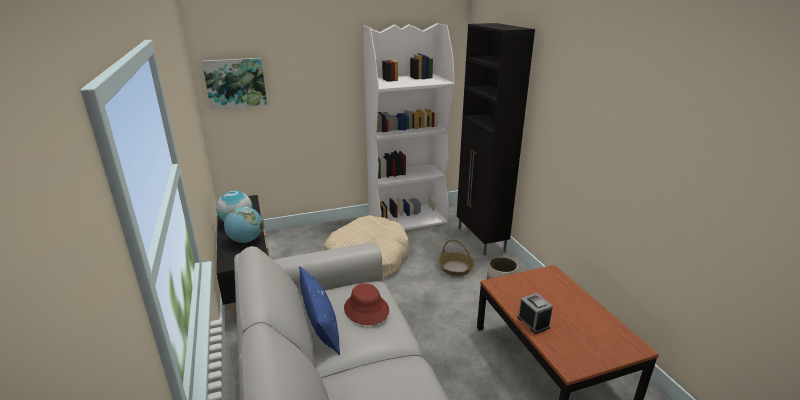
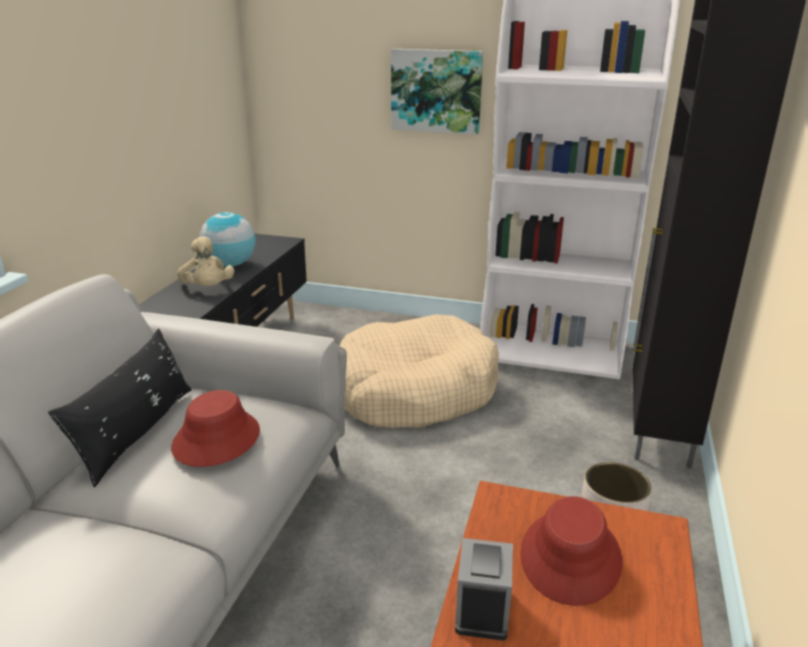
camera: 35 degrees right, 0 degrees up
picture [202,58,267,110] -> picture moved to [391,49,483,135]
globe [224,206,263,243] -> beige plush toy [177,236,234,286]
blue pillow [299,266,340,355] -> black pillow [48,328,192,487]
basket [438,240,475,276] -> none
none -> red hat [520,496,623,606]

